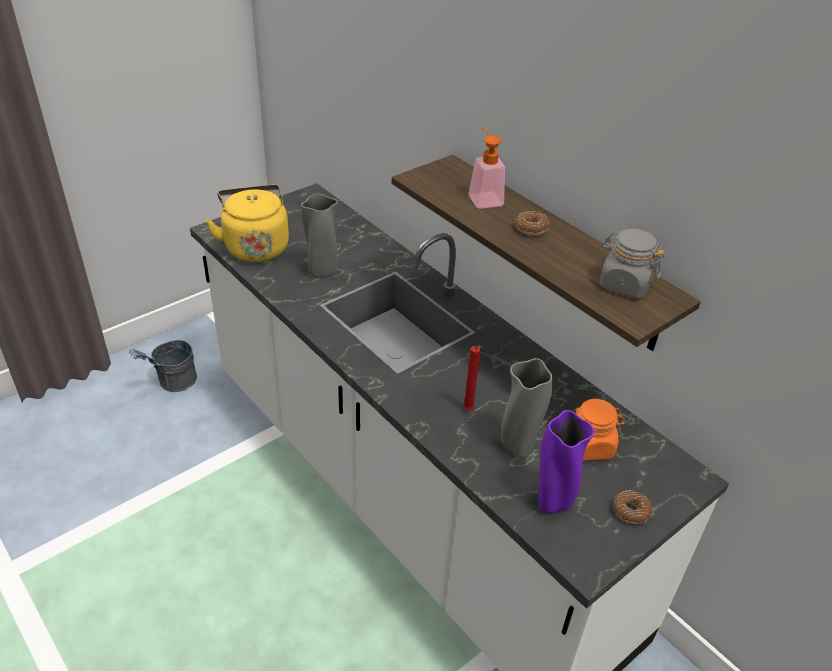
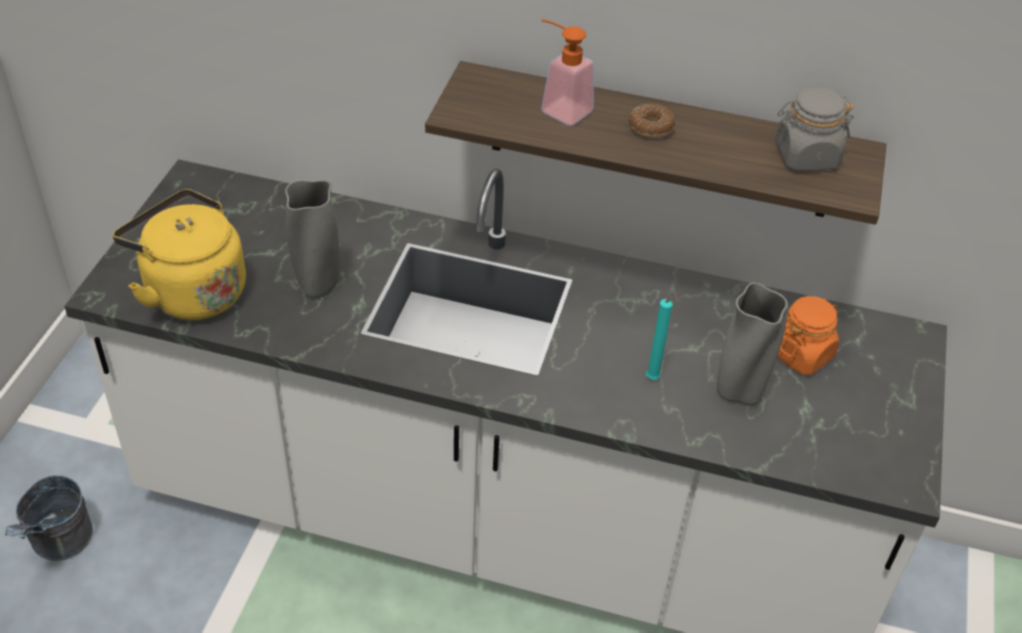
camera: 35 degrees left, 5 degrees up
red candle [463,345,483,411] -> turquoise candle [646,297,681,380]
purple vase [538,410,594,514] -> none
donut [613,490,653,524] -> none

